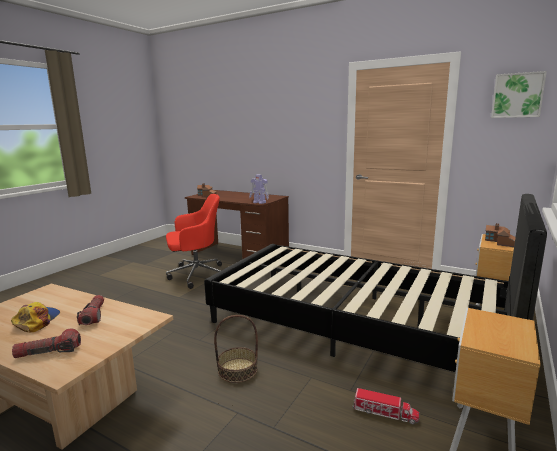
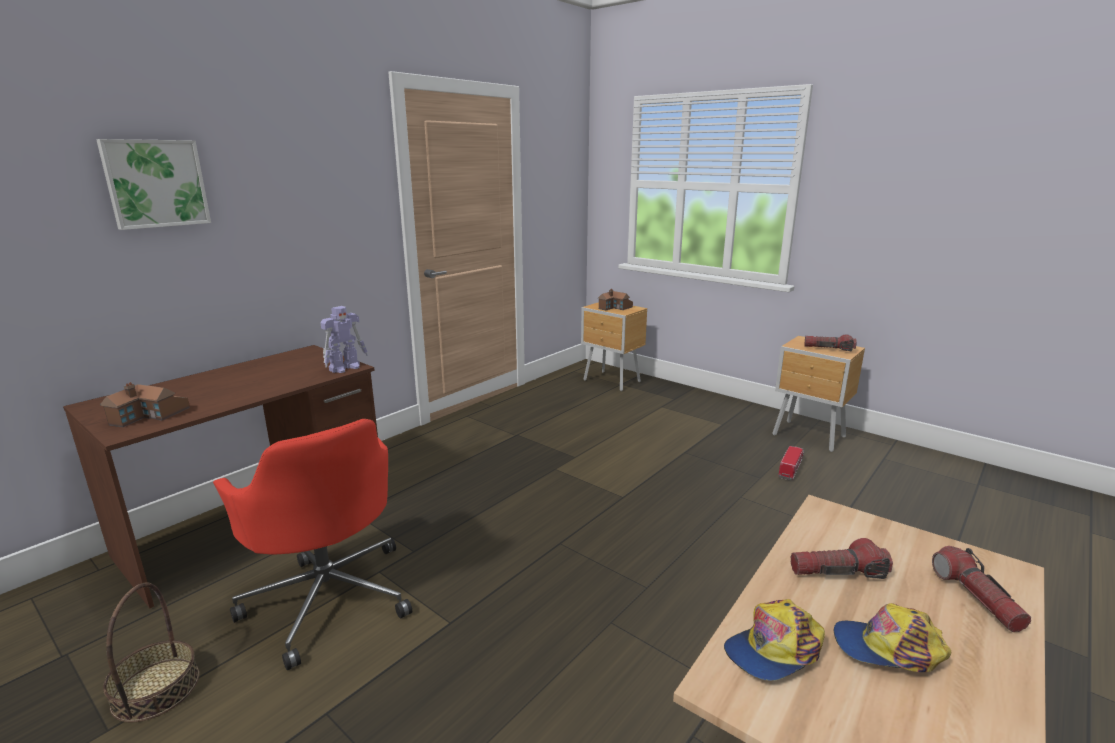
camera: 80 degrees left, 5 degrees up
red office chair [166,194,222,289] -> red office chair turned 150 degrees clockwise [213,419,412,670]
black bed [204,194,547,373] -> none
basket [214,315,258,383] -> basket moved to [103,583,199,723]
picture [491,71,547,118] -> picture moved to [96,139,211,230]
none -> cap [724,599,825,681]
none -> flashlight [805,334,857,351]

